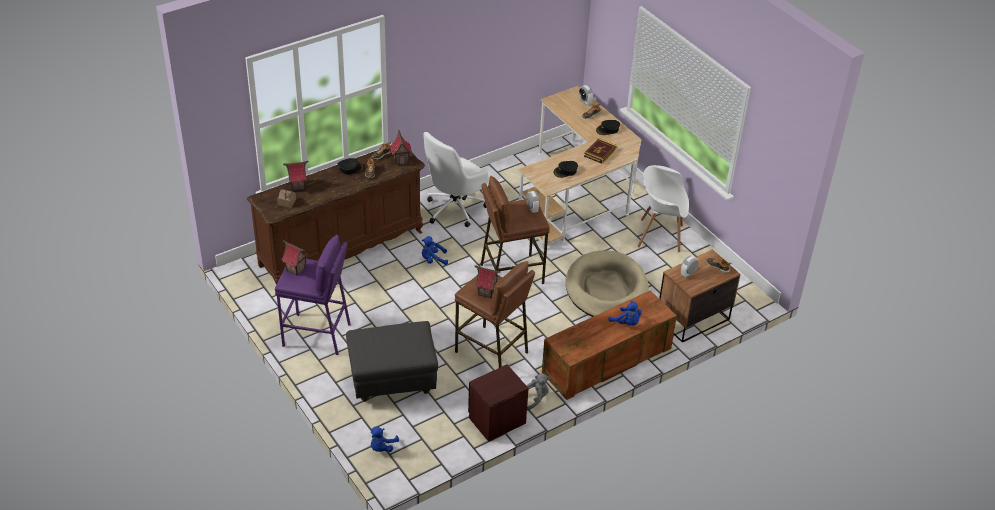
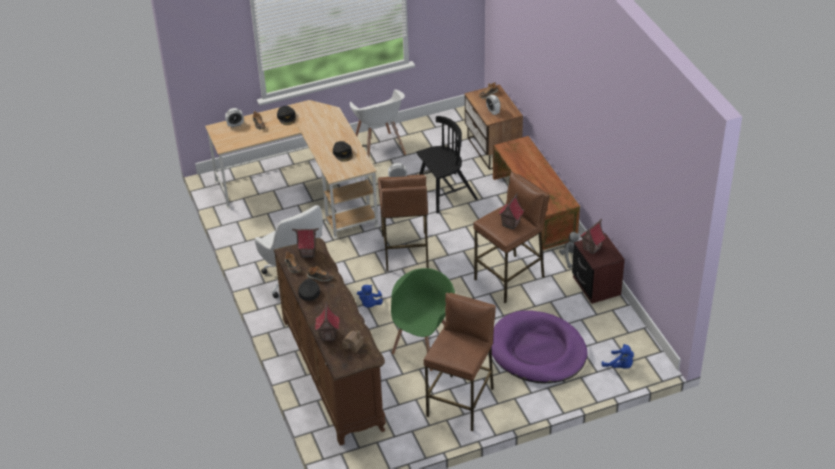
camera: 75 degrees left, 0 degrees up
purple stool [275,235,351,355] -> brown stool [424,293,496,431]
toy house [282,240,308,276] -> toy house moved to [580,219,606,255]
grey ottoman [346,321,438,402] -> purple dog bed [491,310,587,384]
beige dog bed [566,250,649,317] -> black chair [416,116,478,214]
book [584,138,617,164] -> none
blue plush toy [608,301,642,326] -> none
white chair [637,165,689,252] -> white chair turned 45 degrees counterclockwise [350,90,406,157]
none -> green chair [391,268,455,371]

